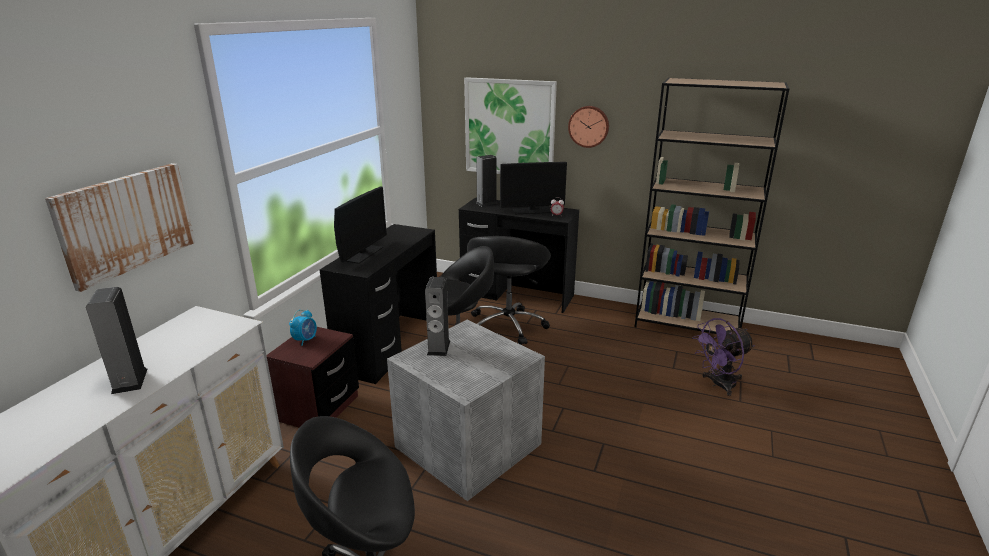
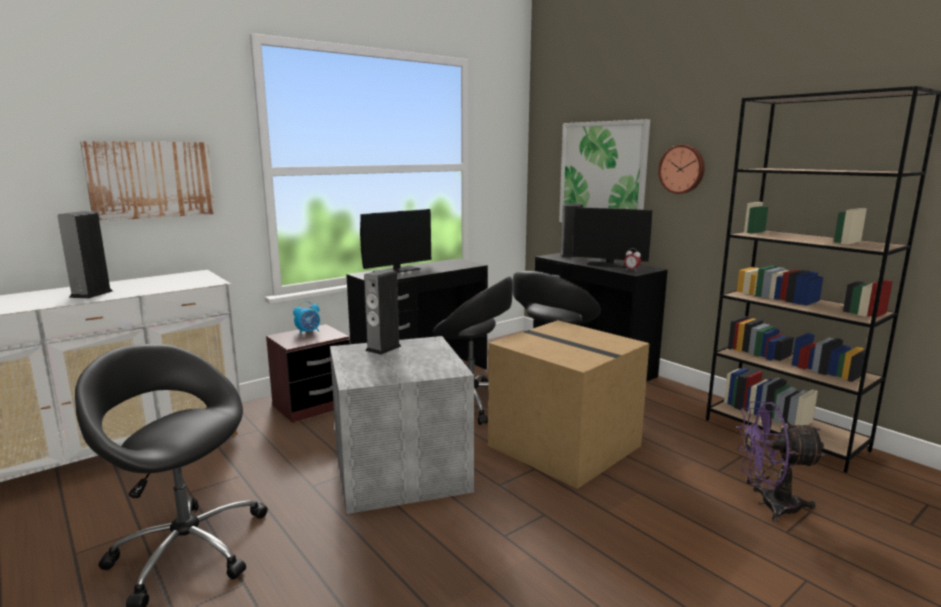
camera: 30 degrees right, 10 degrees down
none -> cardboard box [488,320,650,489]

